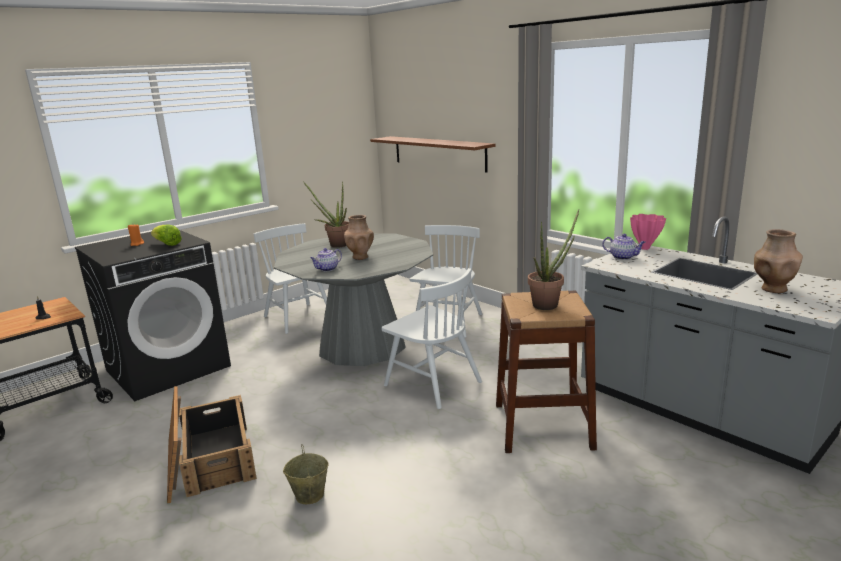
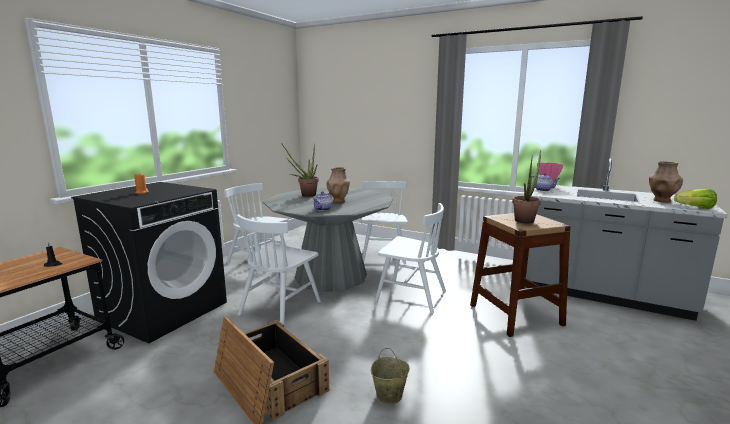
camera: 20 degrees left, 5 degrees down
lettuce [151,225,182,246] -> lettuce moved to [674,189,717,209]
shelf [370,136,495,173] -> none
none -> white chair [236,214,321,324]

